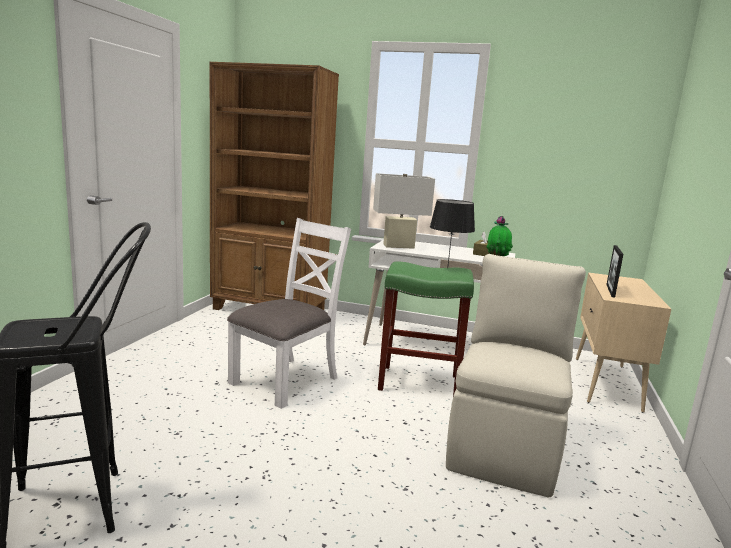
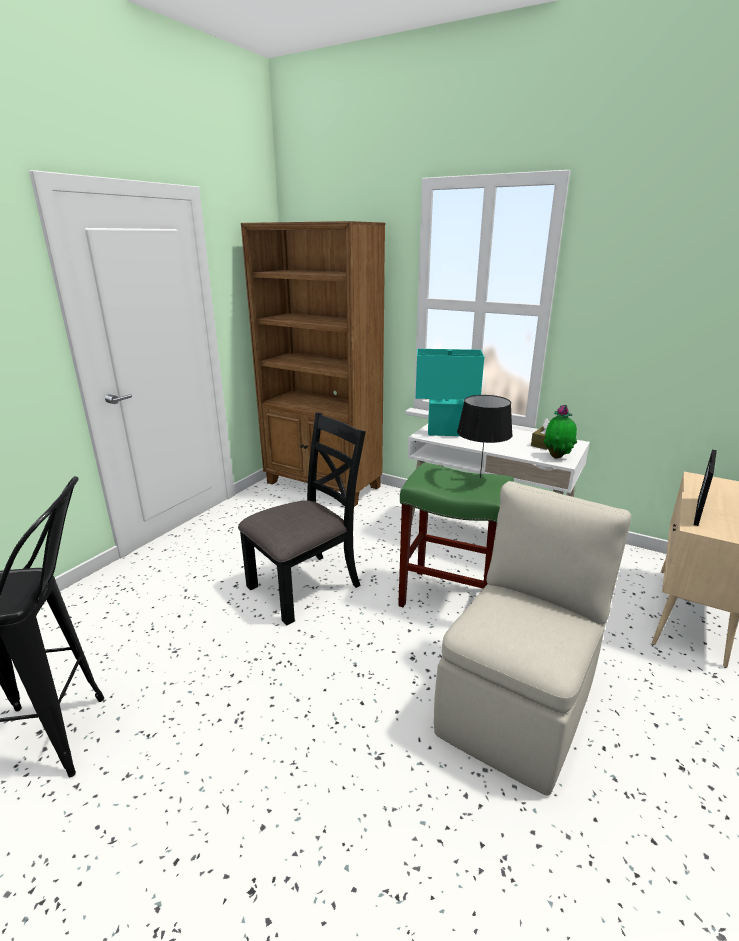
camera: 15 degrees right, 10 degrees up
white chair [227,218,351,409] -> black chair [238,412,366,626]
white table lamp [373,173,435,249] -> turquoise table lamp [416,349,484,436]

